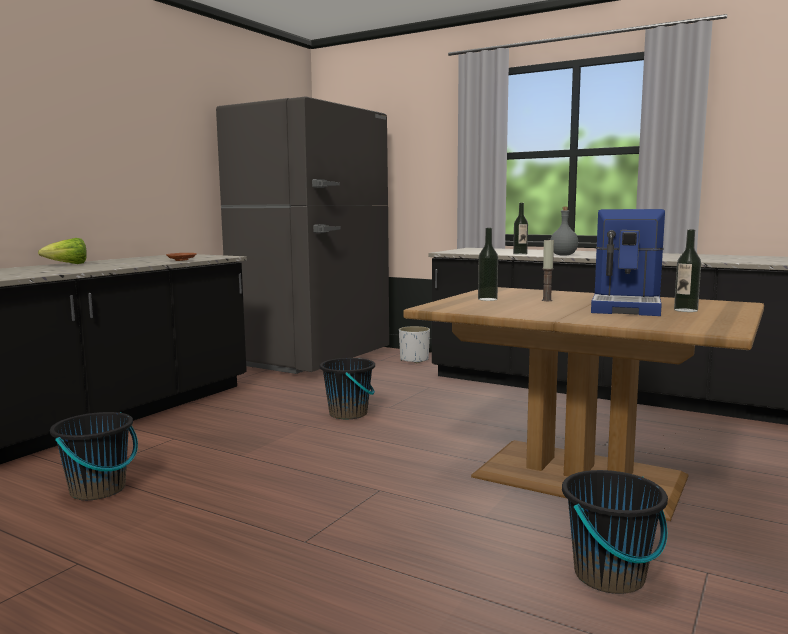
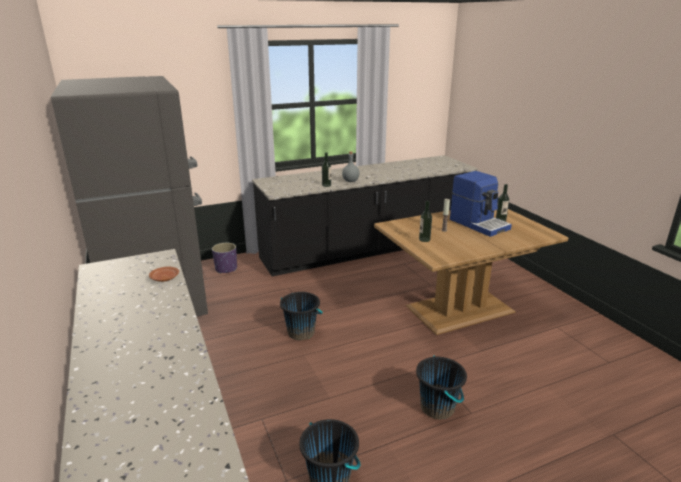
camera: 55 degrees left, 15 degrees up
lettuce [38,238,87,264] -> none
white planter [399,326,430,363] -> purple planter [212,243,237,274]
black bucket [562,470,668,594] -> black bucket moved to [416,356,467,419]

